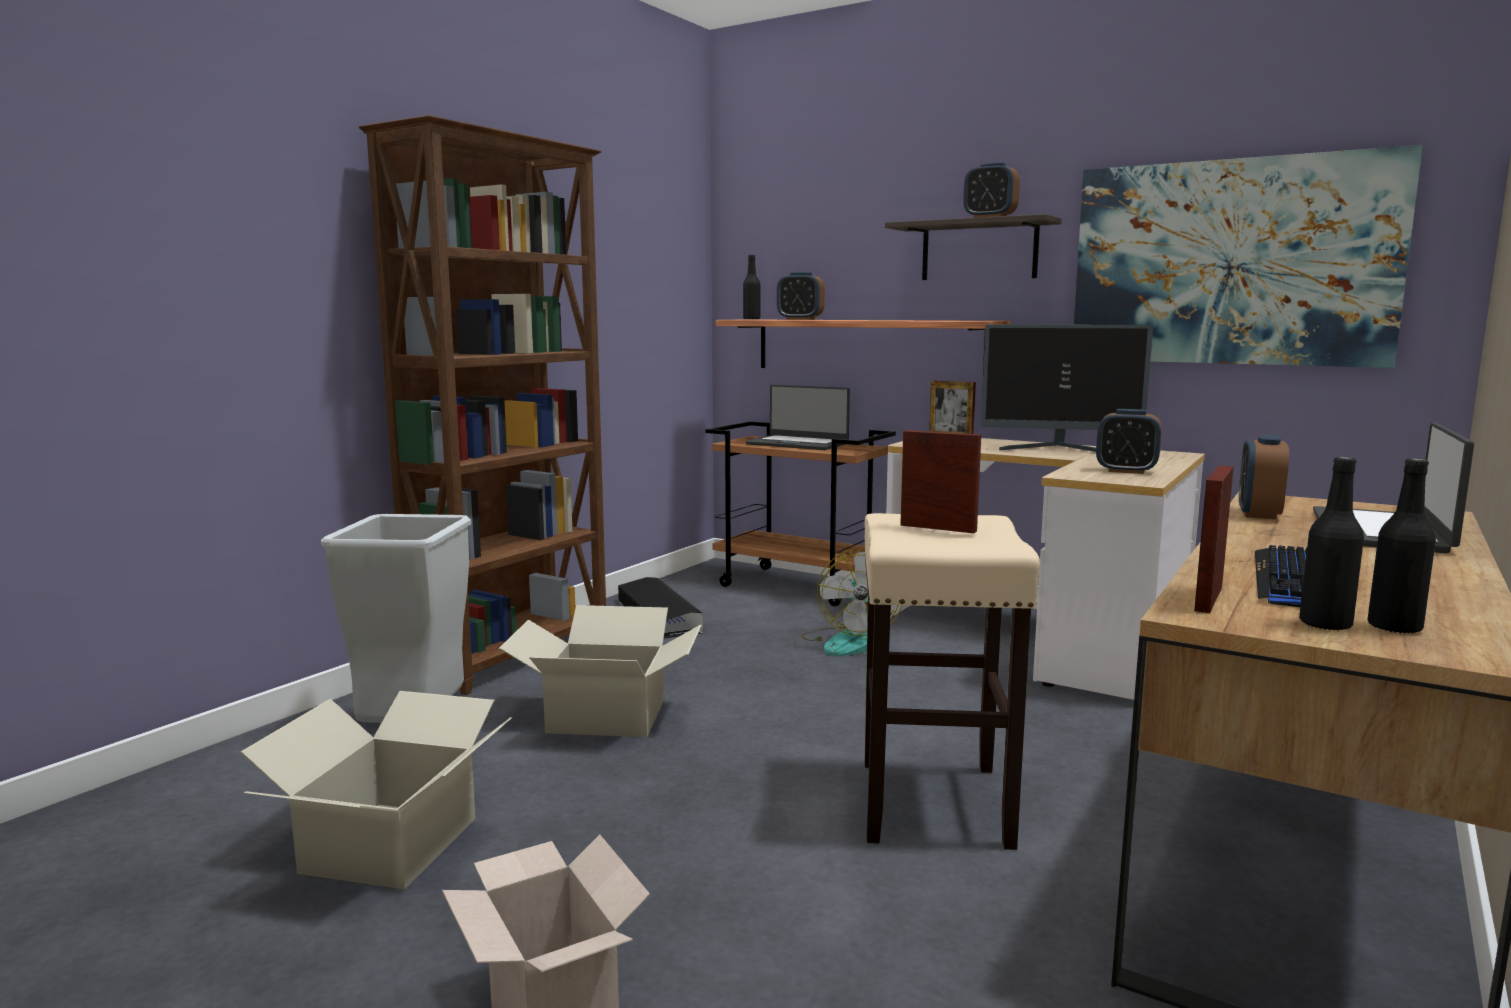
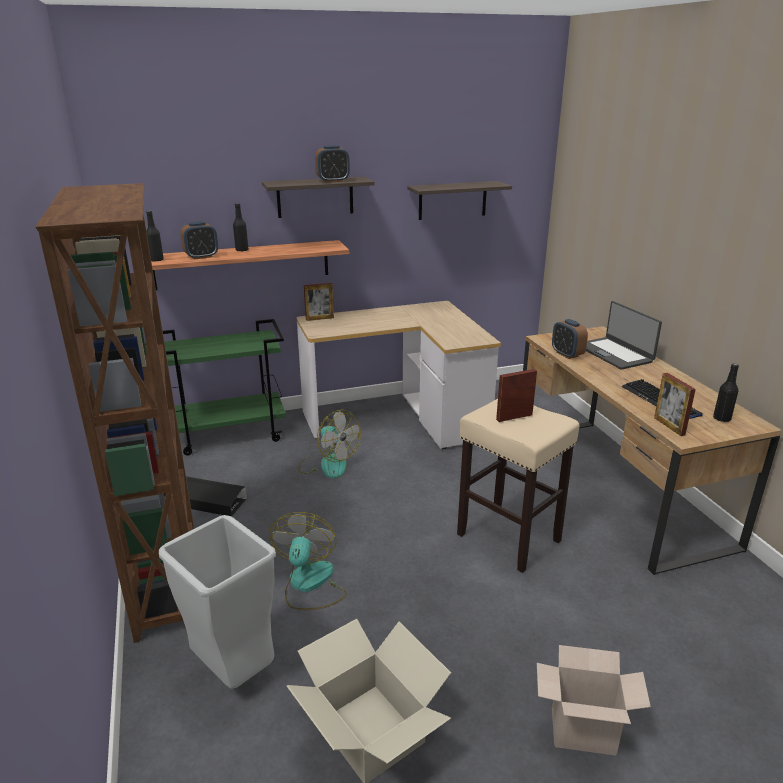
camera: 50 degrees left, 15 degrees up
cardboard box [499,605,701,737] -> fan [269,512,347,610]
brown cart [705,422,896,606] -> green cart [163,319,286,456]
laptop [746,385,850,450] -> none
monitor [981,324,1153,452] -> none
picture [1074,145,1423,368] -> shelf [407,181,512,220]
alarm clock [1096,409,1162,474] -> none
black bottle [1299,457,1364,631] -> black bottle moved to [233,203,248,252]

